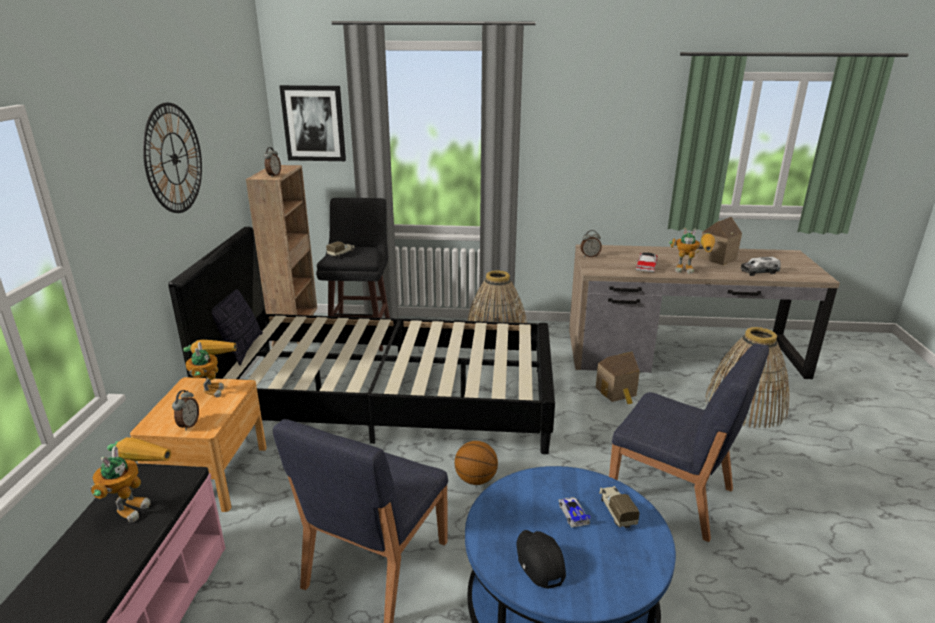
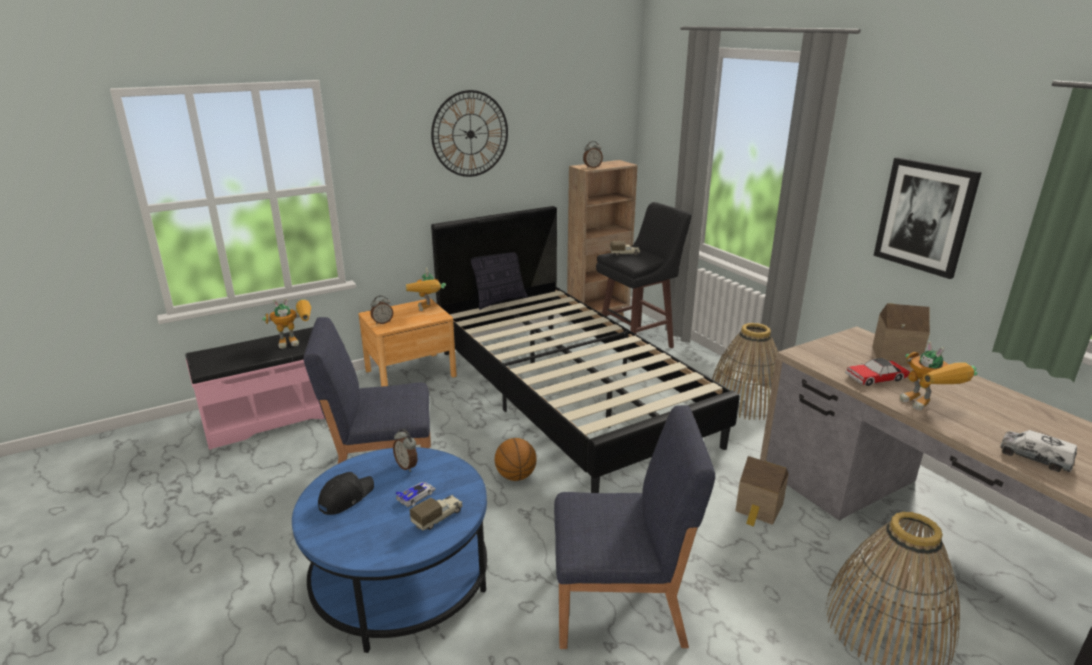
camera: 55 degrees right, 0 degrees up
toy robot [183,340,236,397] -> toy robot turned 120 degrees clockwise [406,267,446,311]
picture [279,85,346,161] -> picture moved to [873,158,982,279]
alarm clock [580,230,602,257] -> alarm clock moved to [393,429,417,472]
blue chair [609,344,769,542] -> blue chair turned 90 degrees counterclockwise [554,405,715,649]
toy house [696,217,742,265] -> toy house moved to [872,303,930,367]

